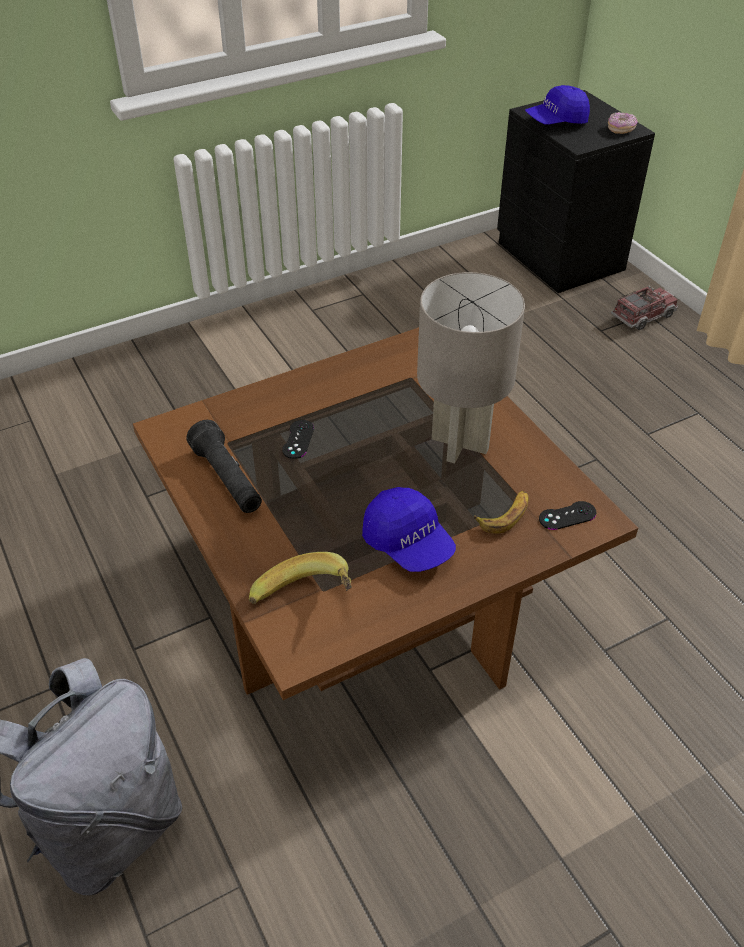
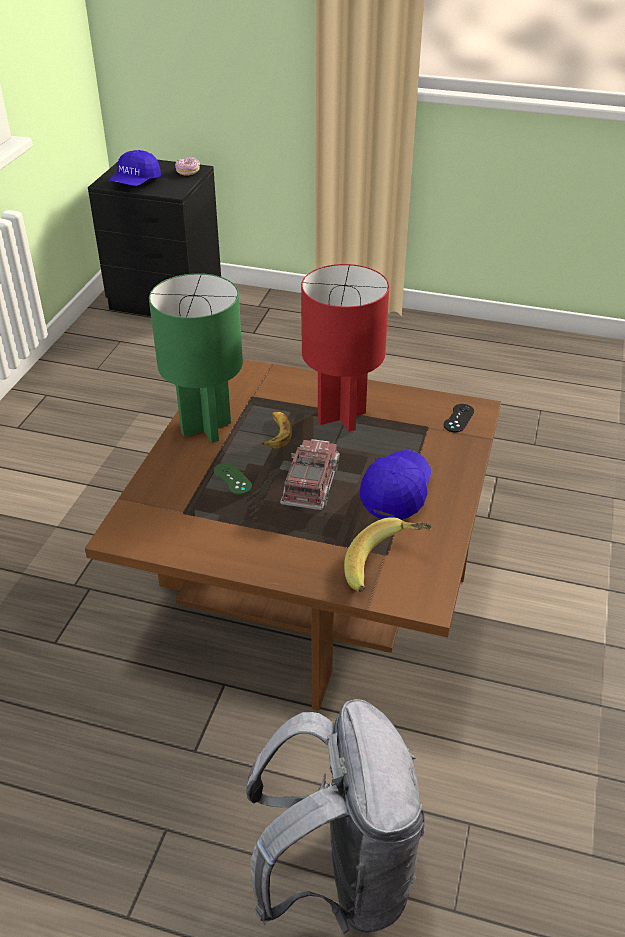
camera: 45 degrees left, 5 degrees down
black flashlight [186,420,262,513] -> none
black game controller [282,420,314,459] -> green game controller [214,463,252,495]
blue cap [362,487,456,572] -> blue cap turned 75 degrees counterclockwise [360,450,431,520]
grey table lamp [417,272,525,464] -> red table lamp [301,264,389,432]
banana [474,491,528,534] -> banana moved to [261,412,292,448]
toy truck [611,286,678,330] -> toy truck moved to [280,439,340,510]
none -> green table lamp [149,273,243,443]

